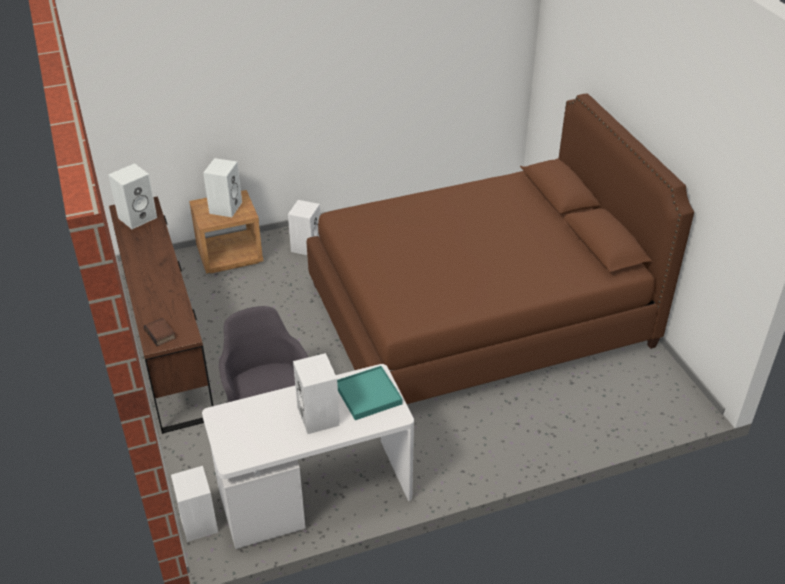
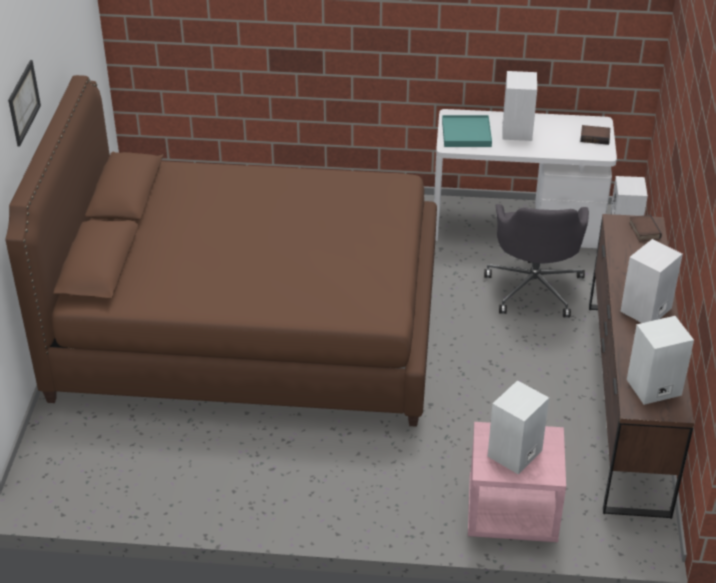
camera: 155 degrees left, 0 degrees up
brown nightstand [189,190,264,274] -> pink nightstand [468,422,566,542]
white speaker [288,200,320,255] -> white speaker moved to [620,239,683,323]
none -> picture [8,60,41,147]
none -> book [580,125,610,145]

